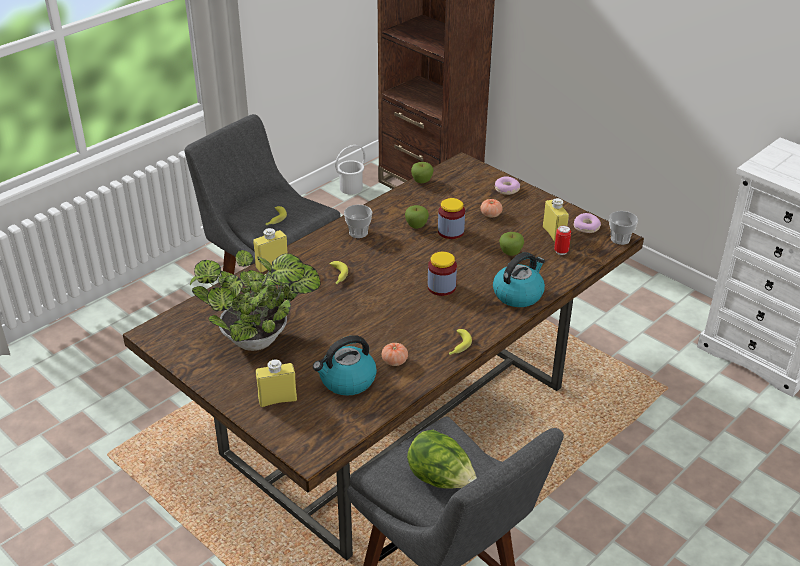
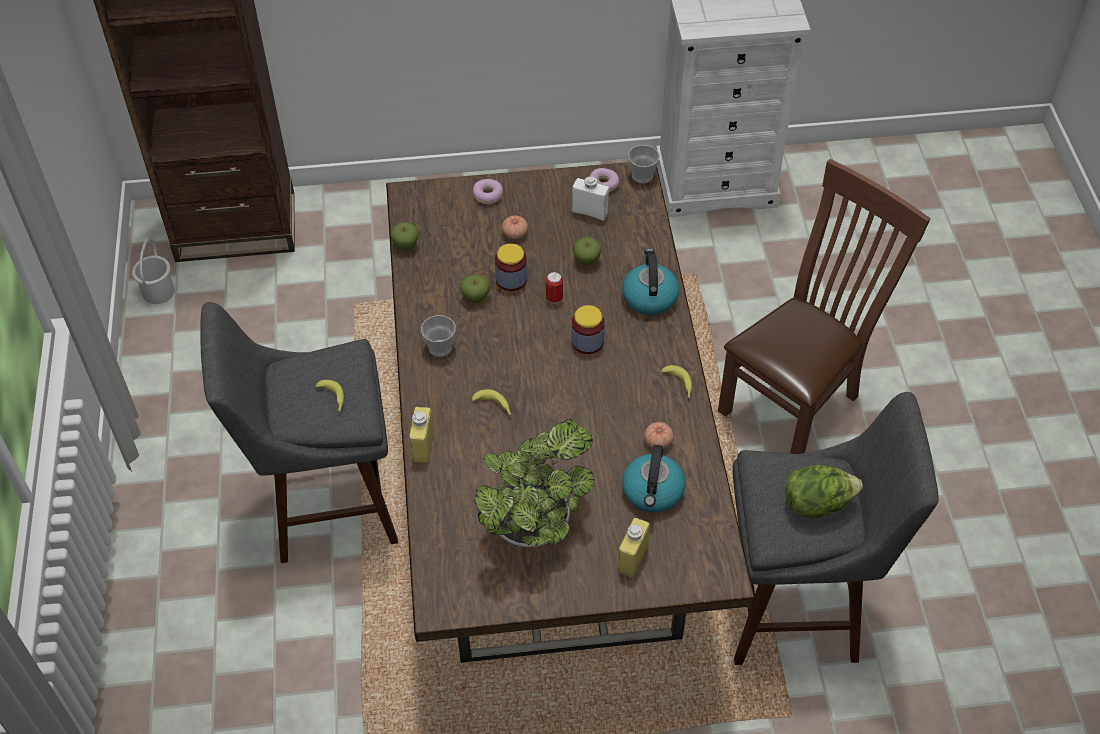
camera: 50 degrees left, 15 degrees up
yellow bottle [543,198,569,242] -> white bottle [572,176,609,221]
can [554,225,571,255] -> can moved to [546,272,563,304]
none -> brown chair [718,159,931,454]

